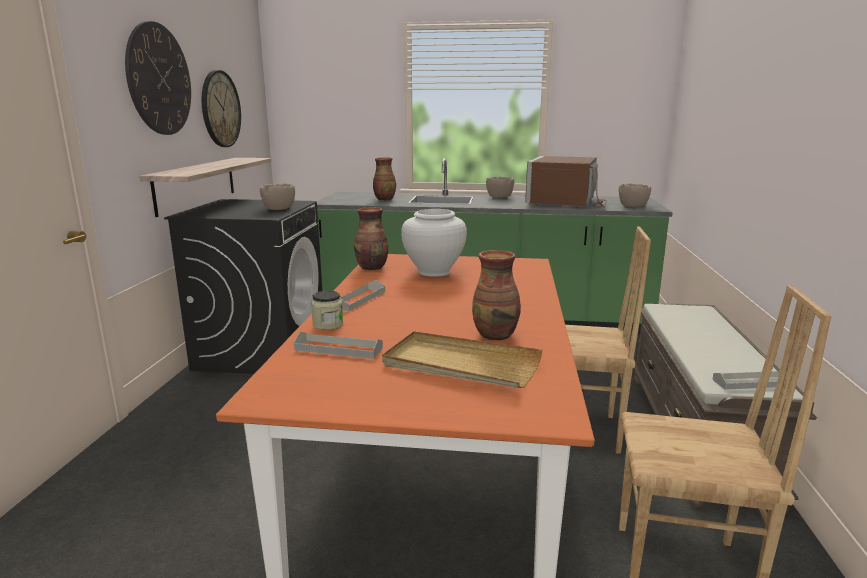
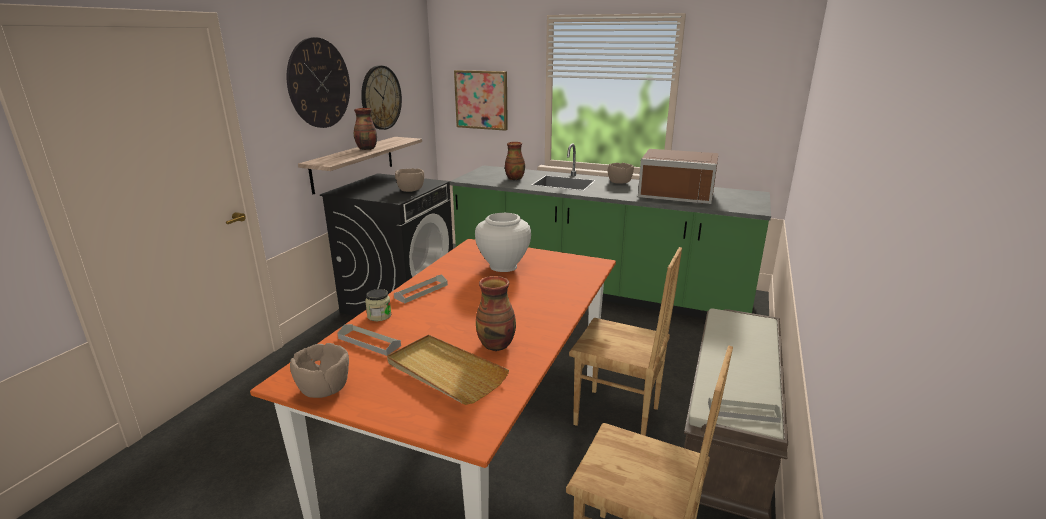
camera: 15 degrees right, 5 degrees up
vase [354,207,388,270] -> vase moved to [354,108,377,150]
brown microwave [525,156,607,207] -> brown microwave turned 105 degrees counterclockwise [638,149,719,204]
brown bowl [618,184,651,207] -> brown bowl moved to [290,343,349,398]
none -> picture [454,70,508,131]

